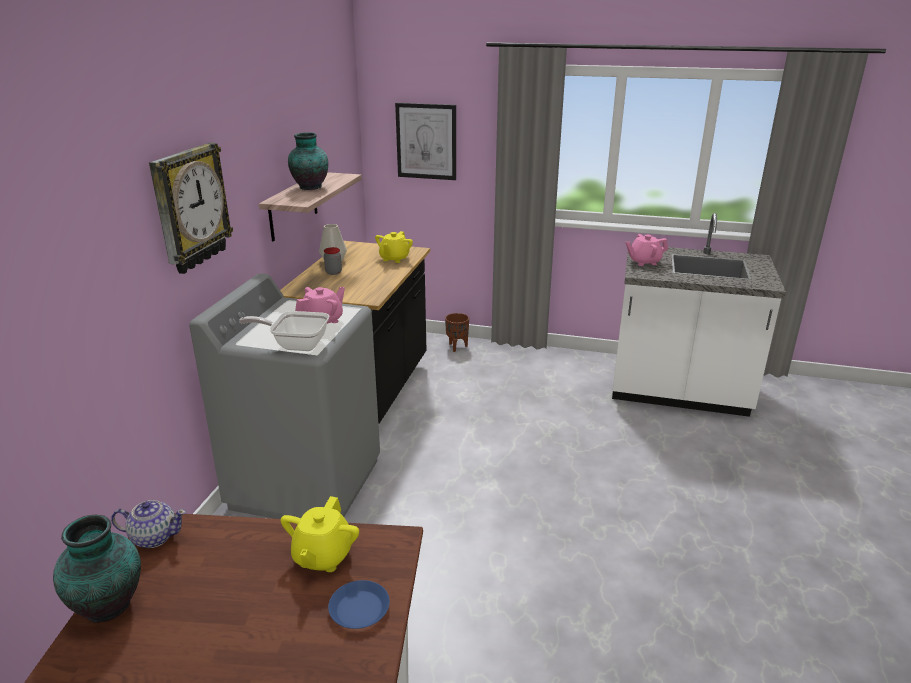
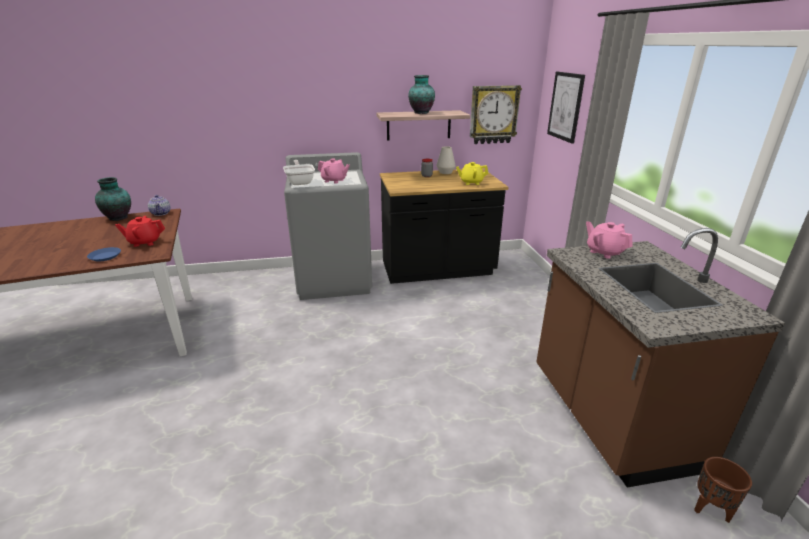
camera: 65 degrees right, 0 degrees up
wall clock [149,142,233,274] -> wall clock moved to [470,85,522,144]
yellow teapot [281,496,359,572] -> red teapot [115,216,165,247]
brown planter [445,313,469,352] -> brown planter moved to [694,457,752,523]
white counter [612,213,786,417] -> brown counter [536,228,785,488]

